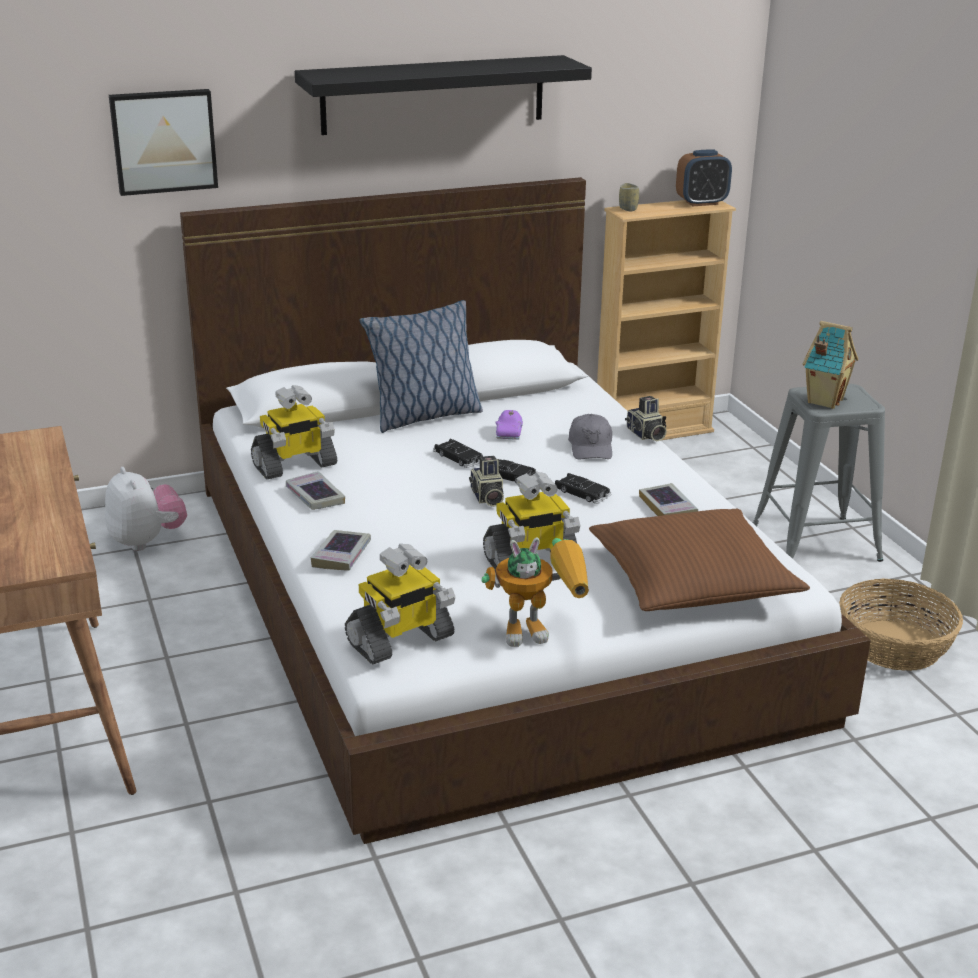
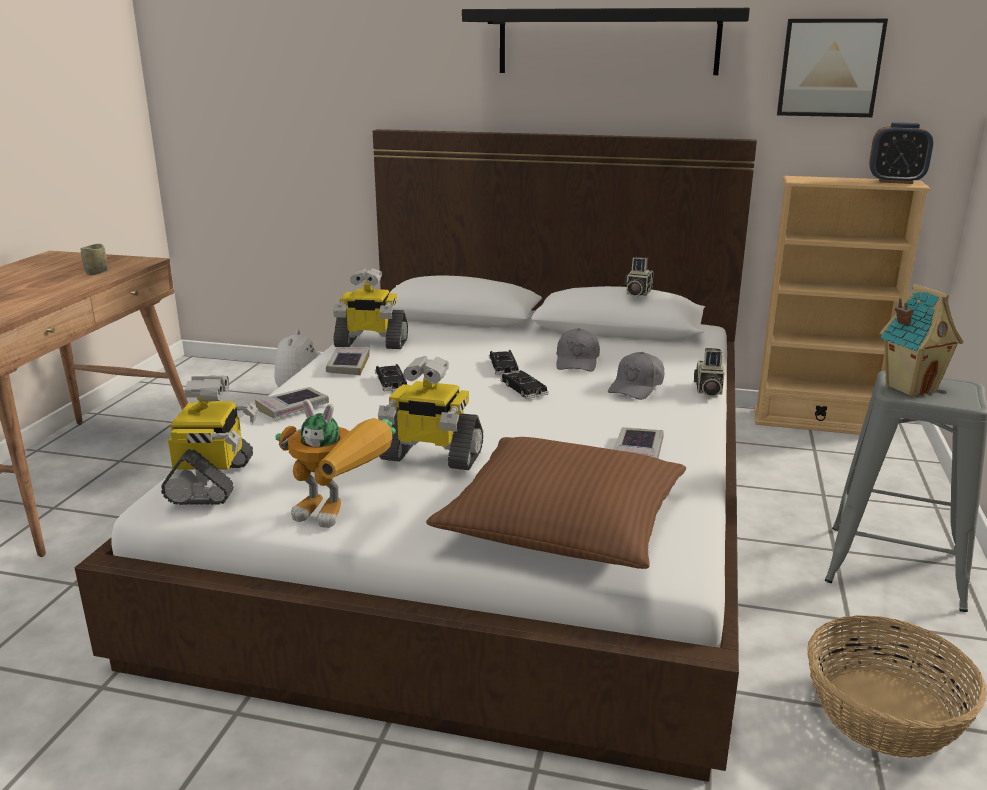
camera: 35 degrees right, 5 degrees down
picture [109,89,218,196] -> picture moved to [777,19,888,117]
toy robot [345,544,455,665] -> toy robot turned 90 degrees counterclockwise [161,376,258,505]
pillow [359,300,483,433] -> none
camera [469,456,504,507] -> camera moved to [624,257,653,297]
purple toy car [495,410,523,440] -> grey cap [556,328,600,371]
black toy car [555,473,611,504] -> black toy car moved to [375,364,408,391]
cup [619,183,639,212] -> cup moved to [81,244,107,275]

